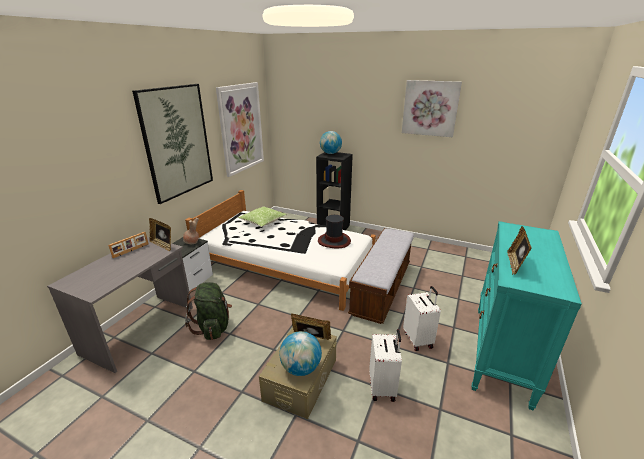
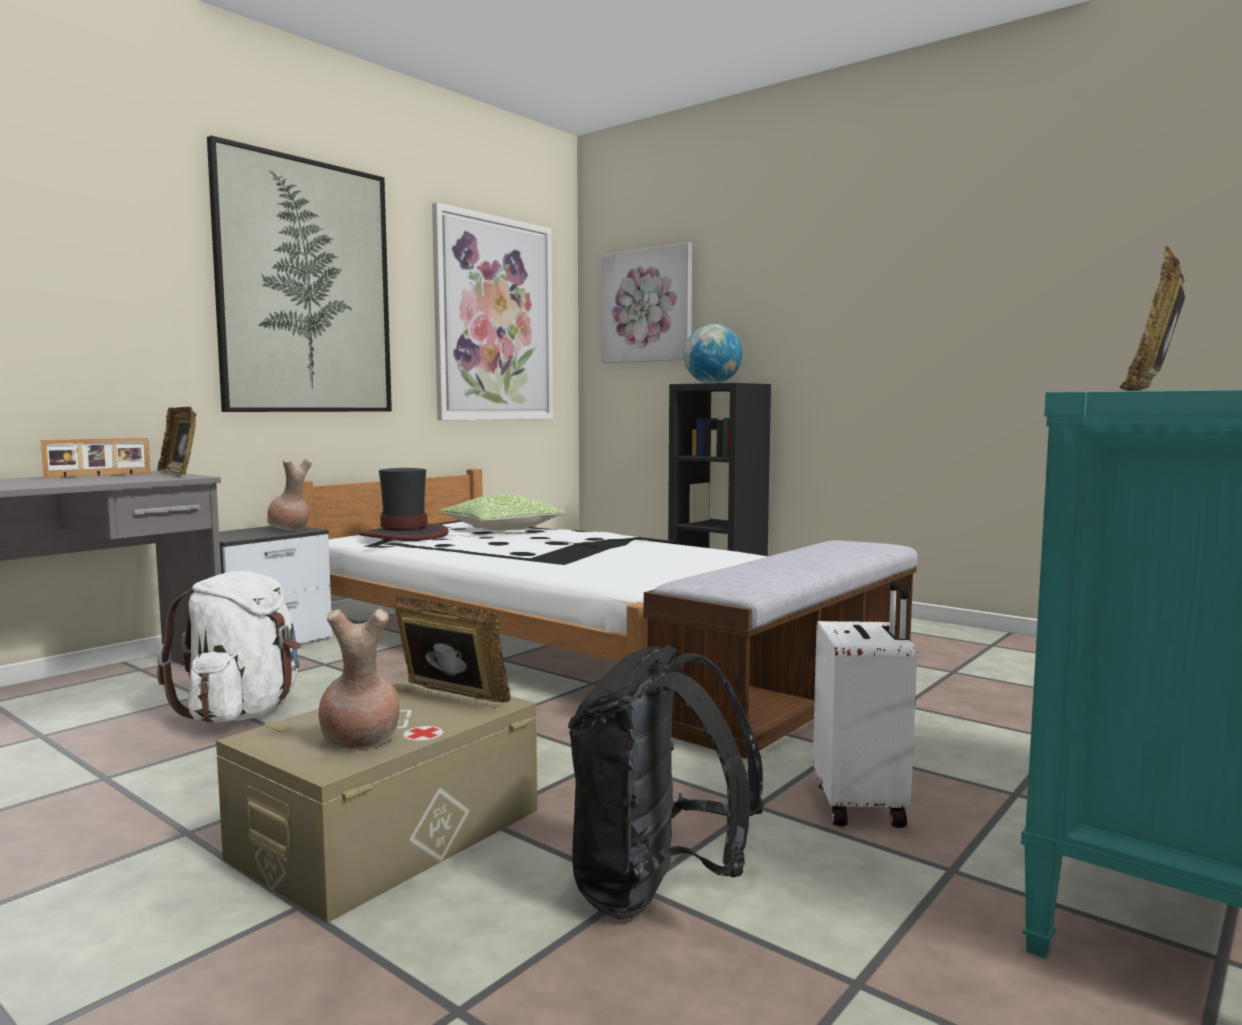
camera: 15 degrees right, 20 degrees down
green backpack [185,282,232,340] -> white backpack [157,571,301,723]
globe [279,331,322,376] -> brown vase [319,609,400,750]
hat [318,215,351,248] -> hat moved to [359,468,449,541]
white suitcase [369,329,402,402] -> black backpack [568,645,764,919]
picture [402,80,462,137] -> picture moved to [601,242,692,363]

